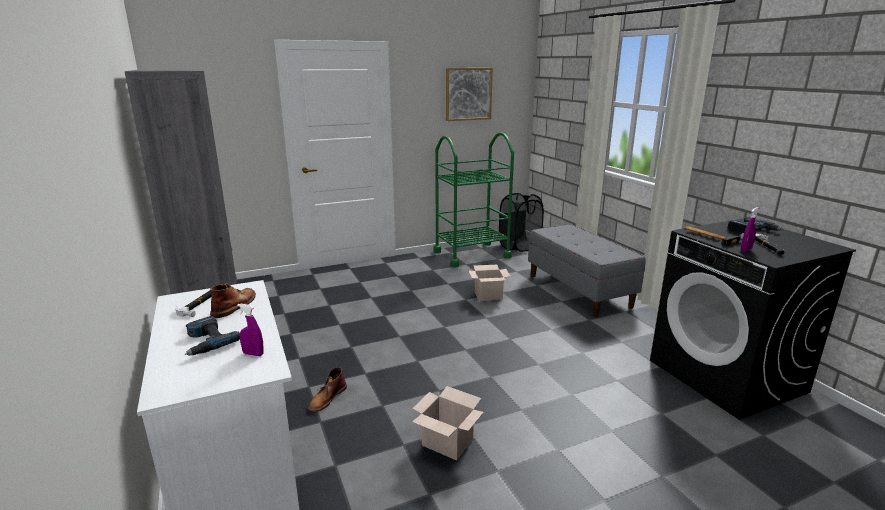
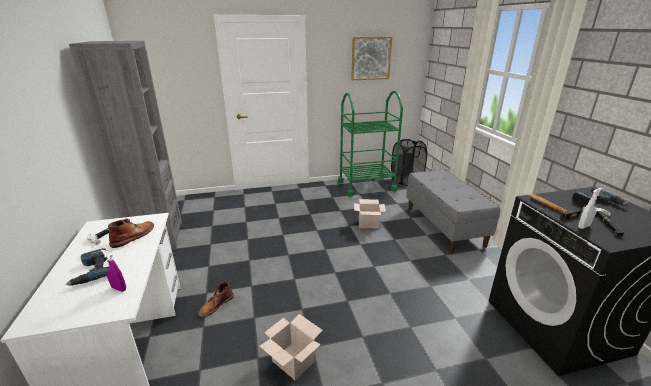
camera: 10 degrees right, 5 degrees up
purple spray bottle [741,207,759,252] -> white spray bottle [578,188,603,229]

